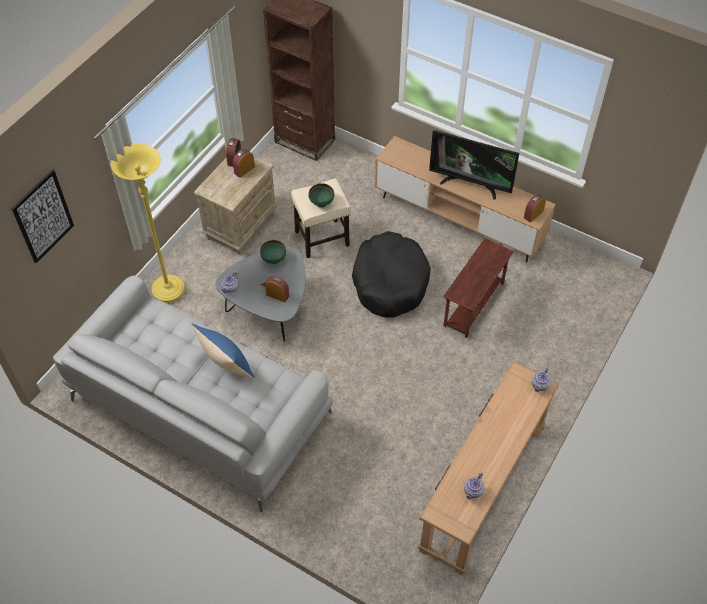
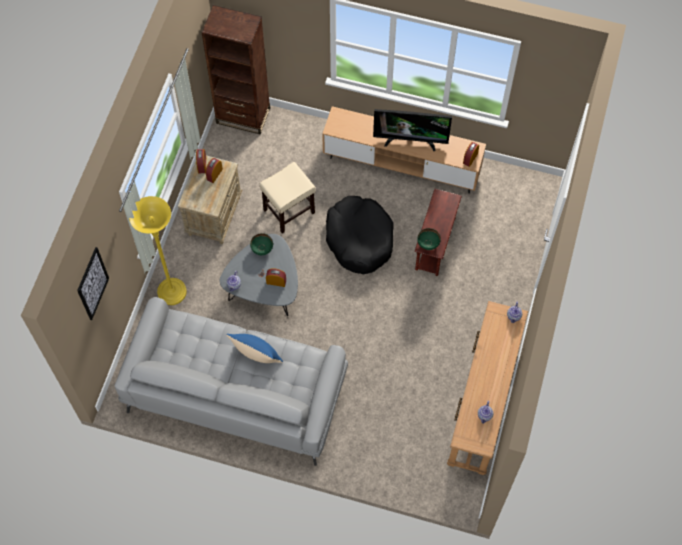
camera: 15 degrees left, 10 degrees up
green bowl [309,183,334,208] -> green bowl moved to [417,228,441,250]

